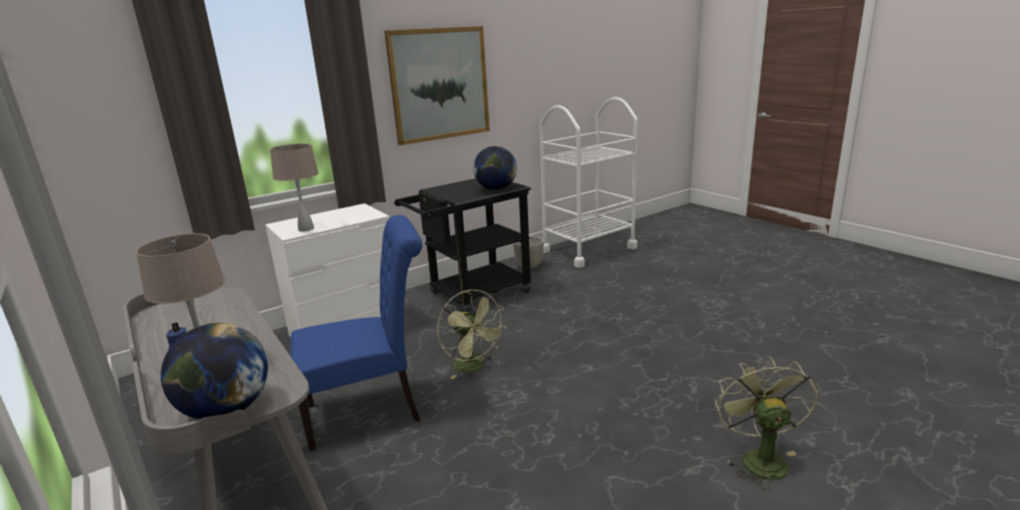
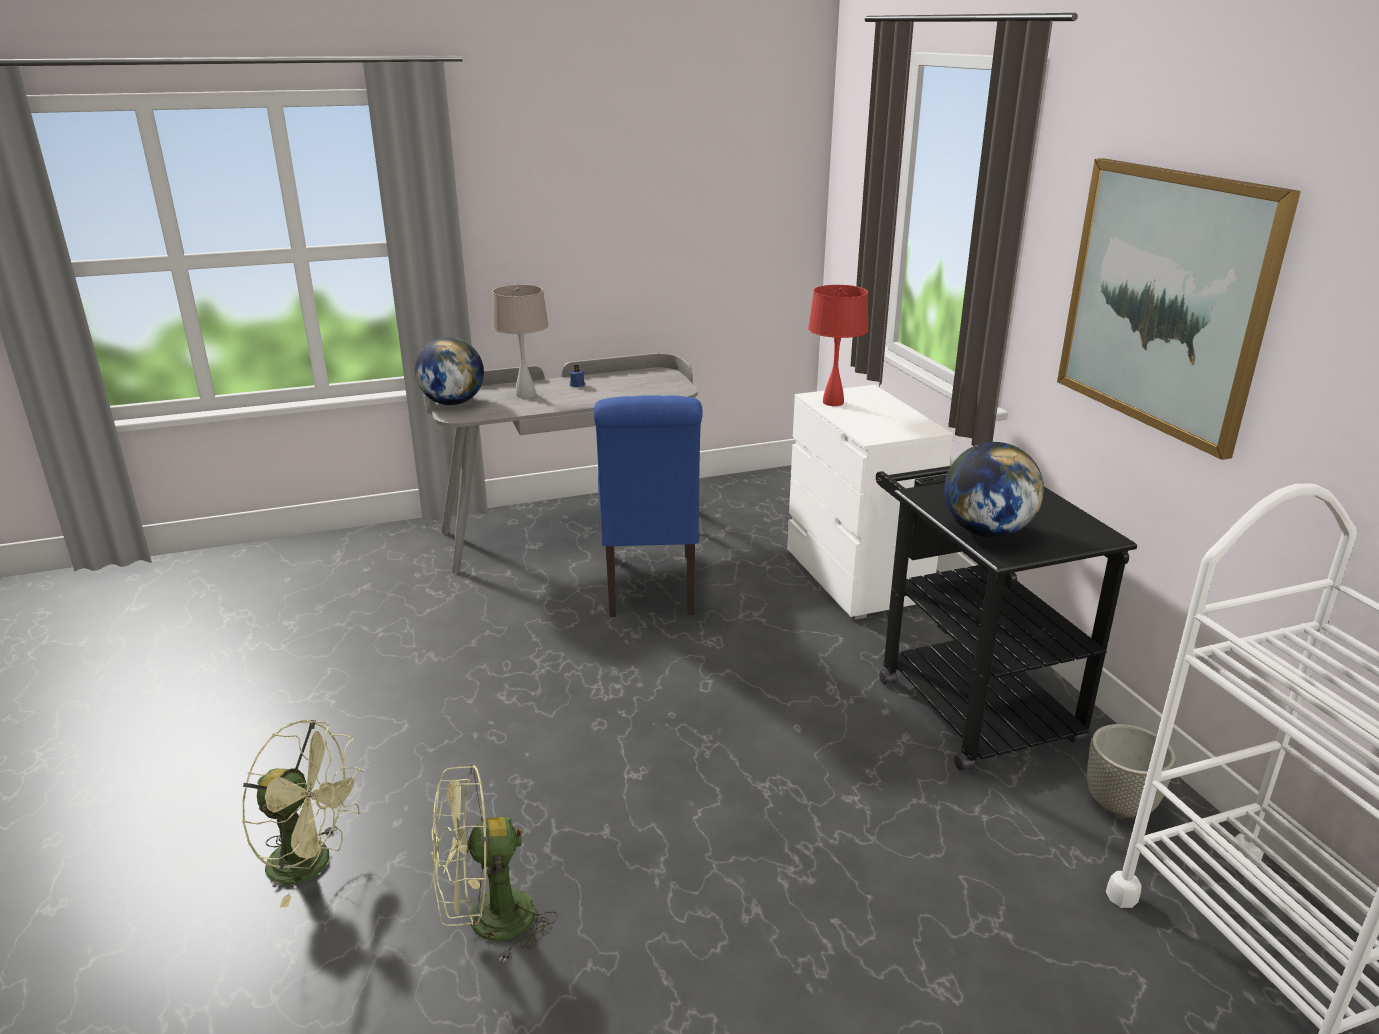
camera: 105 degrees right, 5 degrees up
beige table lamp [270,143,319,231] -> red table lamp [808,285,868,406]
green fan [437,290,507,379] -> green fan moved to [431,765,557,963]

